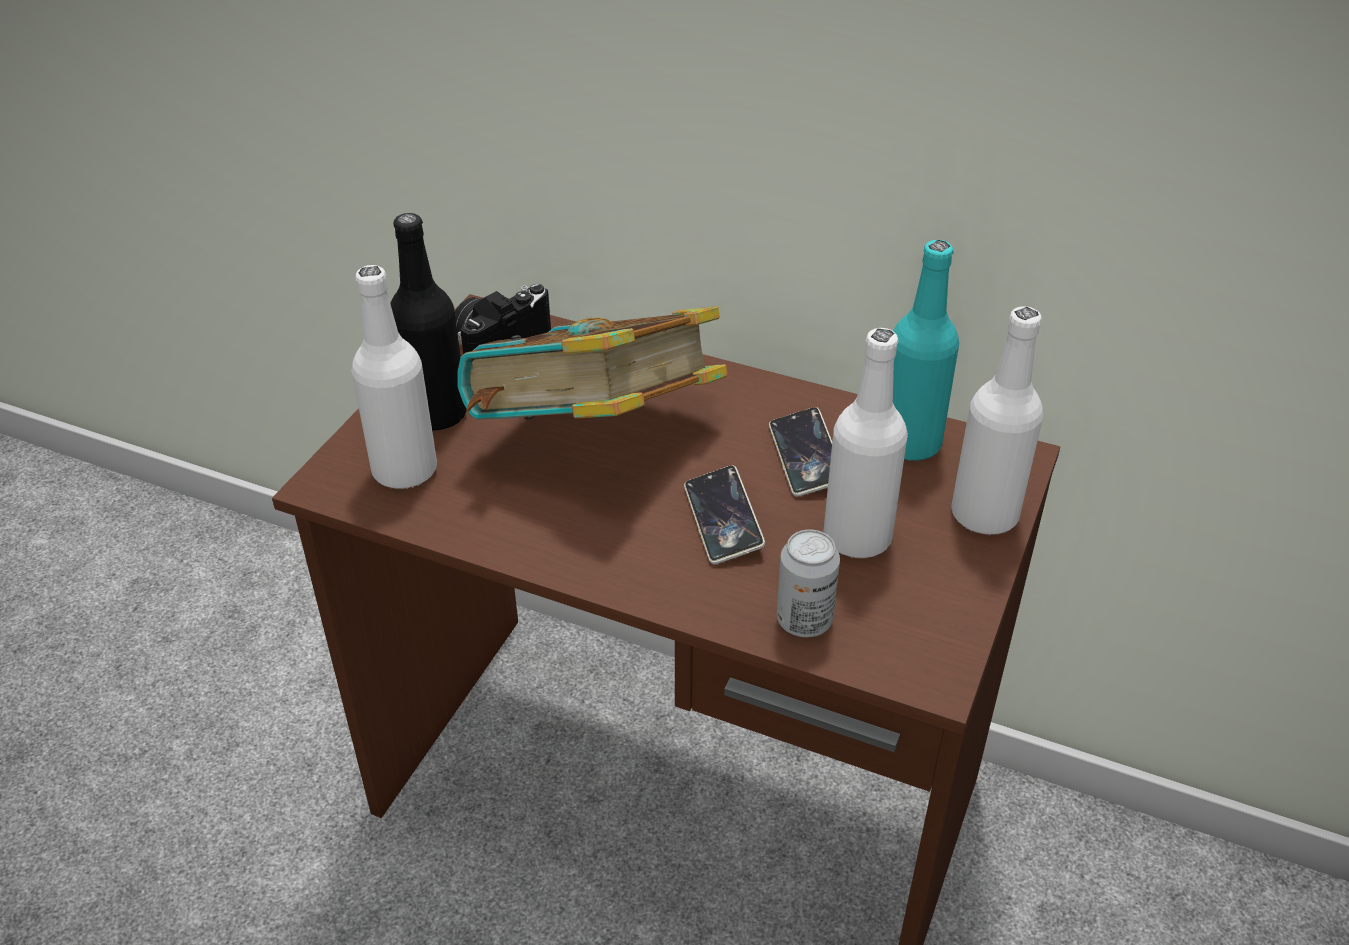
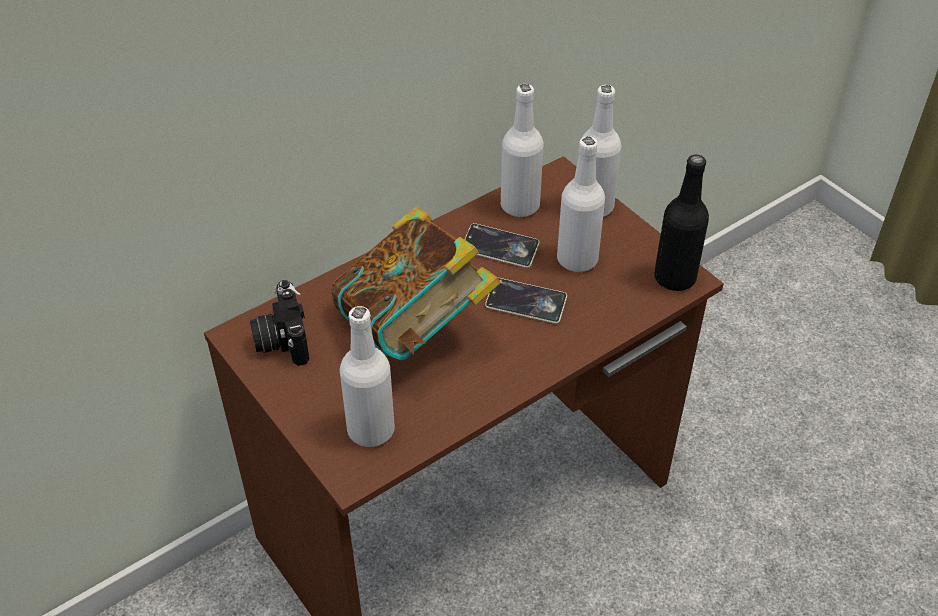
camera: 60 degrees left, 5 degrees up
black bottle [390,213,467,431] -> black bottle moved to [654,155,709,291]
can [777,530,840,637] -> none
turquoise bottle [893,240,959,461] -> white bottle [501,84,544,217]

